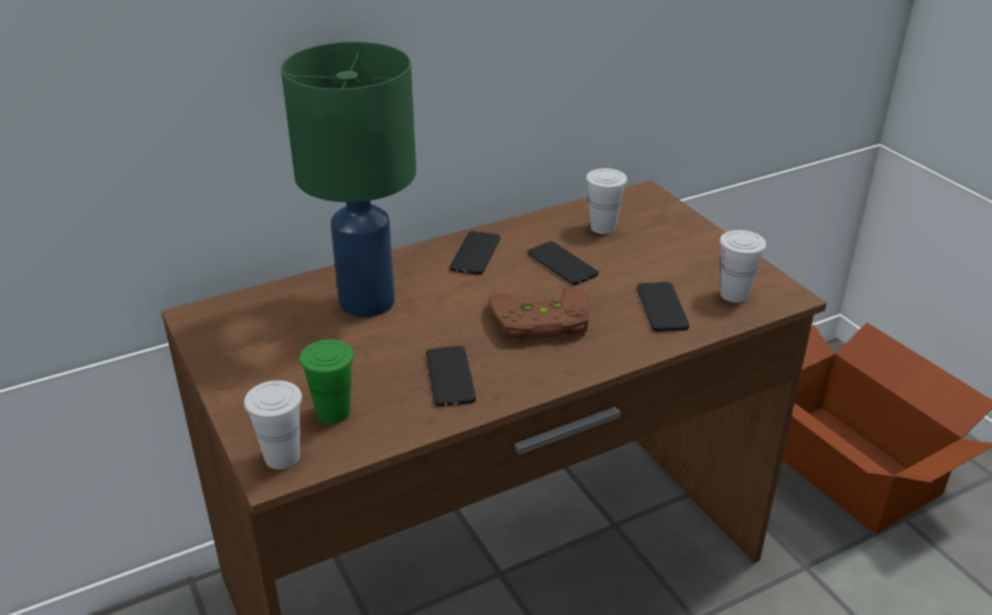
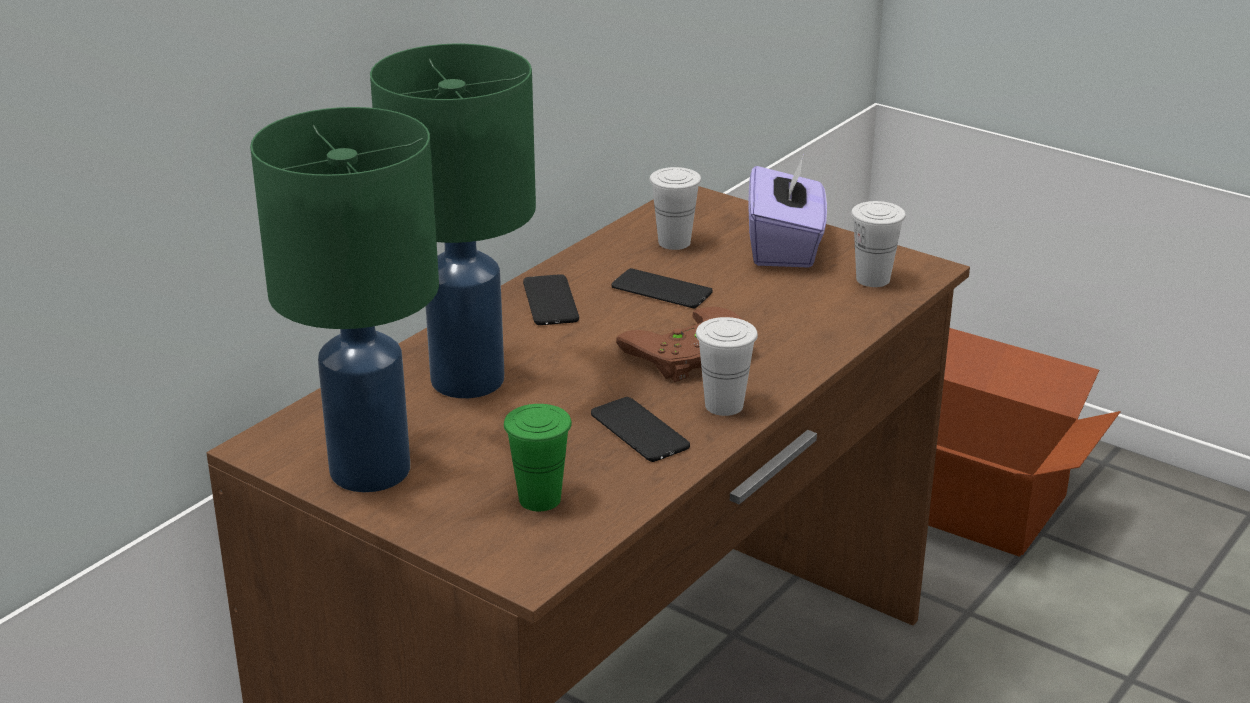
camera: 25 degrees left, 5 degrees down
white cup [244,380,302,469] -> white cup moved to [696,317,758,416]
phone [637,282,689,331] -> none
none -> green table lamp [250,107,439,492]
none -> purple tissue box [748,157,827,268]

